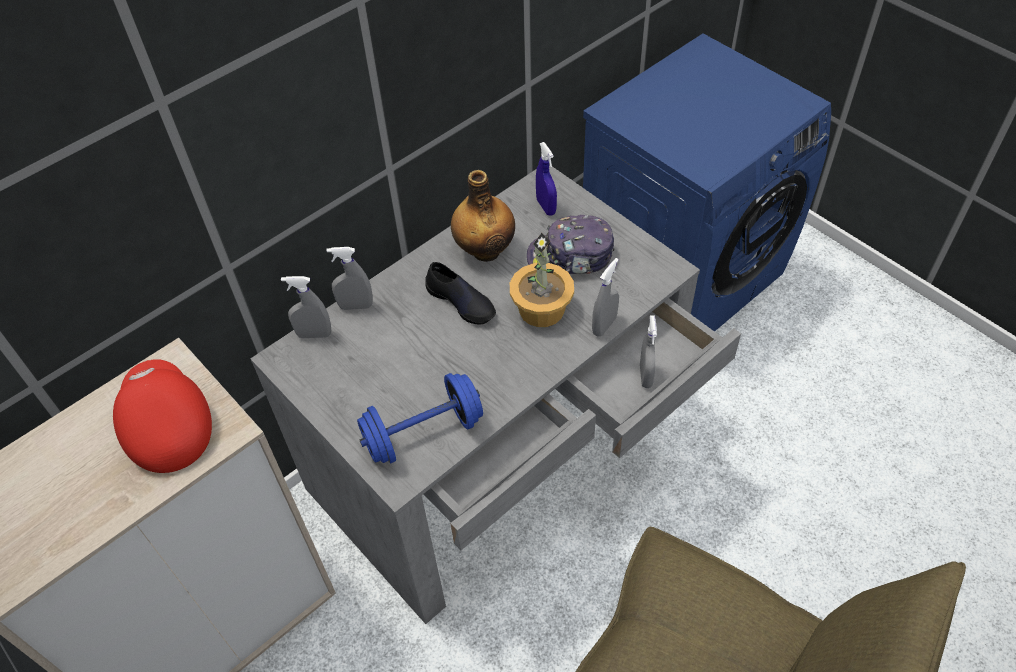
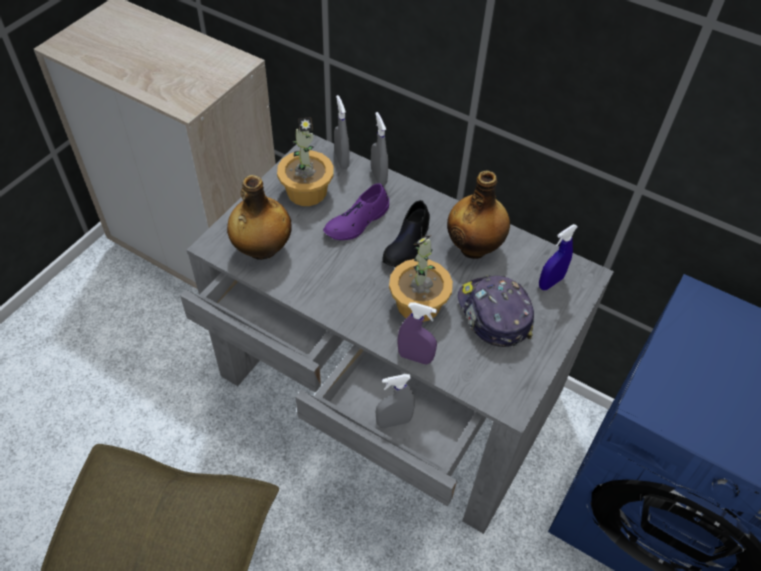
camera: 70 degrees right, 0 degrees up
red cap [113,359,212,473] -> none
blue dumbbell [357,373,483,463] -> bottle [227,175,292,260]
grey spray bottle [592,258,619,337] -> purple spray bottle [398,302,437,365]
none -> potted plant [277,117,334,206]
none -> purple shoe [323,184,389,240]

